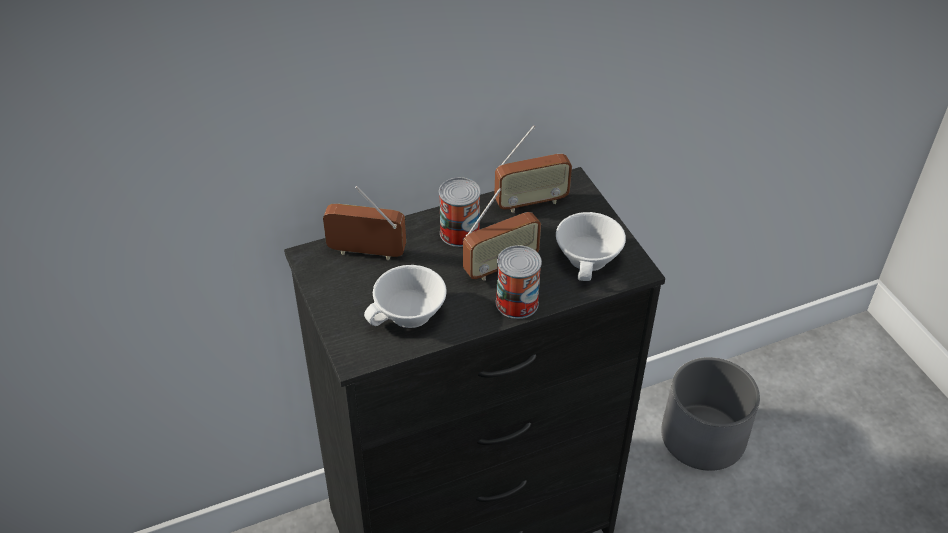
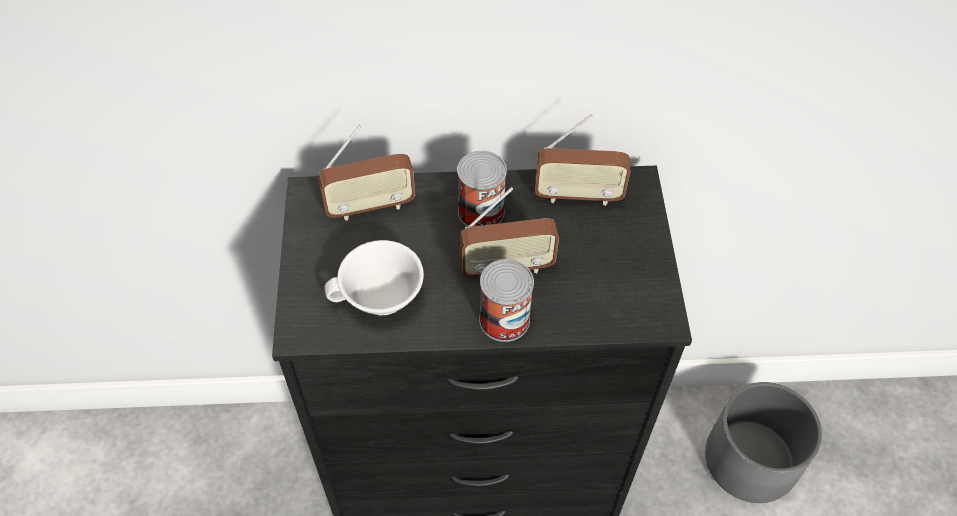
camera: 20 degrees right, 10 degrees up
radio [323,186,406,260] -> radio turned 135 degrees clockwise [318,124,415,221]
white cup [556,212,626,281] -> none

